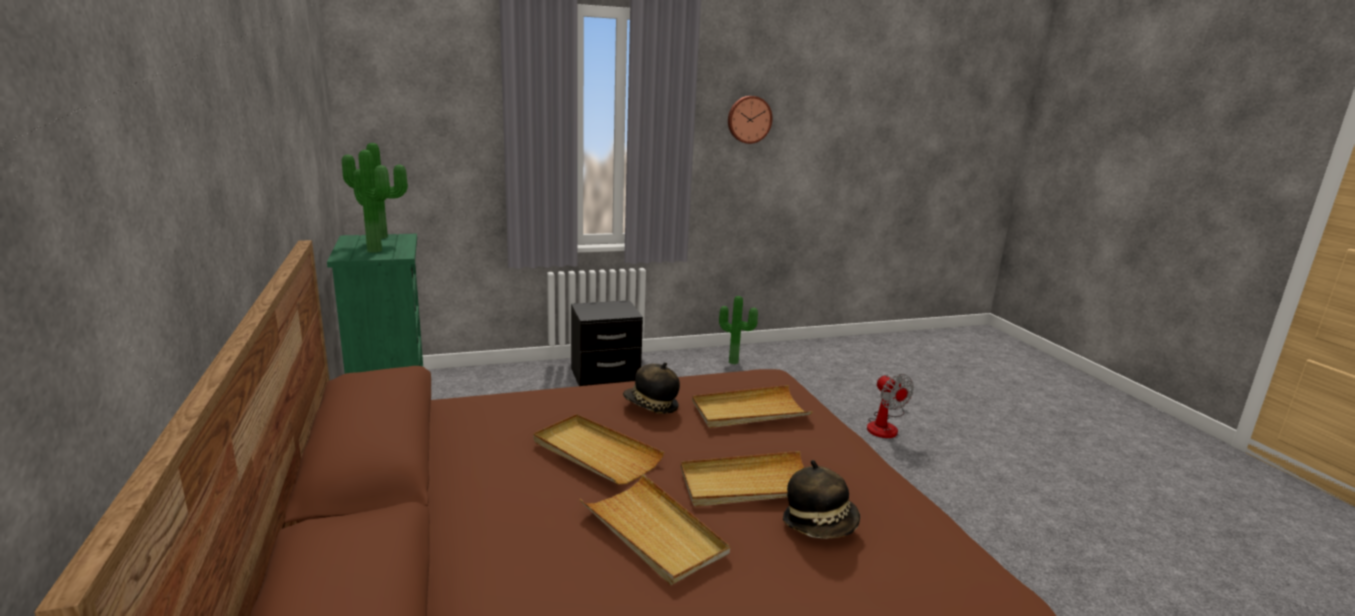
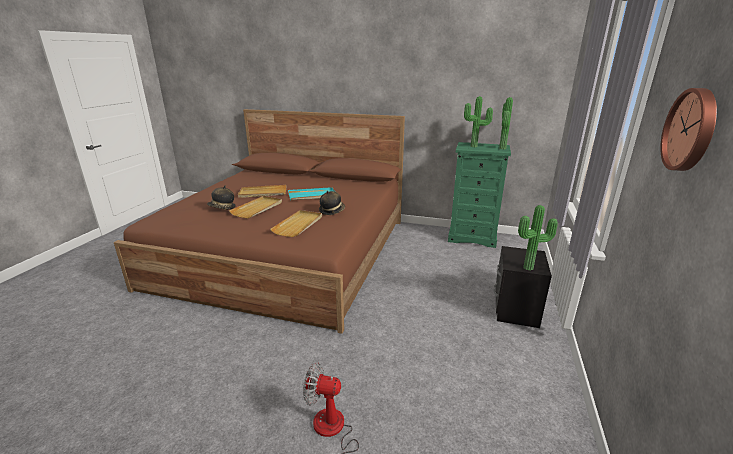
camera: 125 degrees right, 5 degrees up
beige tray [533,414,664,484] -> turquoise tray [288,187,335,200]
potted plant [719,296,758,364] -> potted plant moved to [518,205,558,271]

